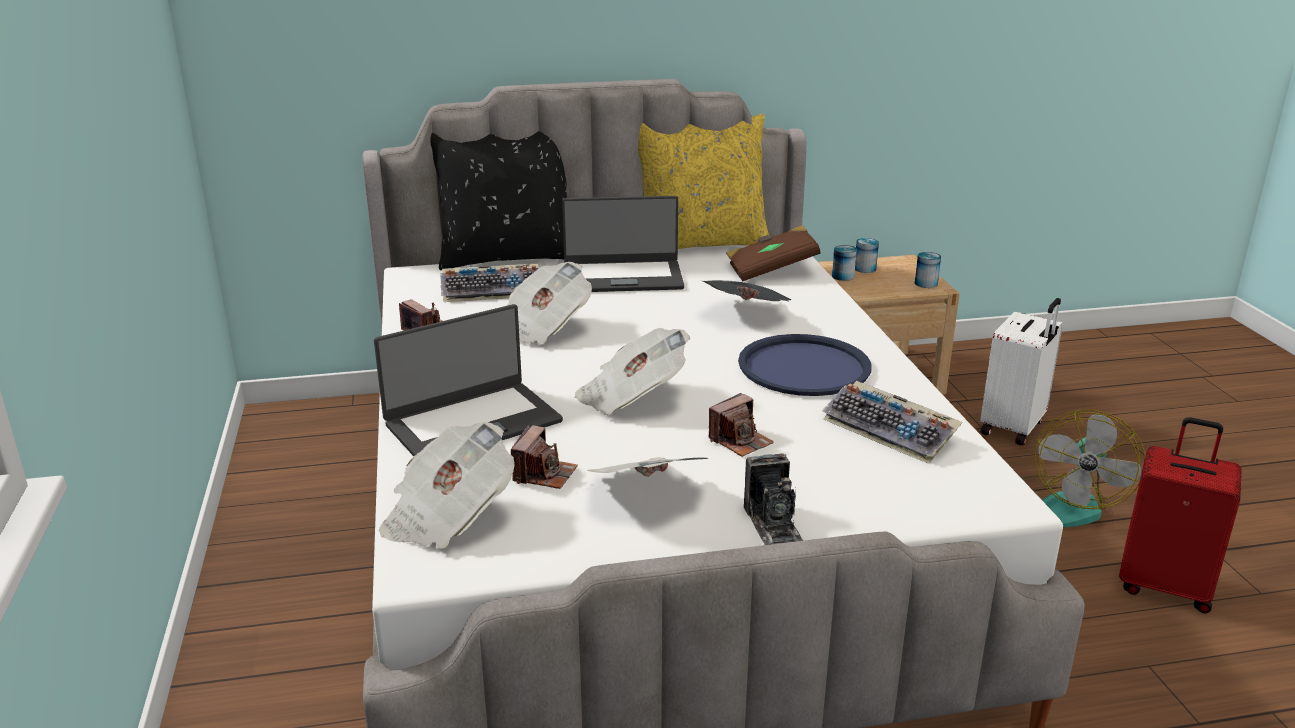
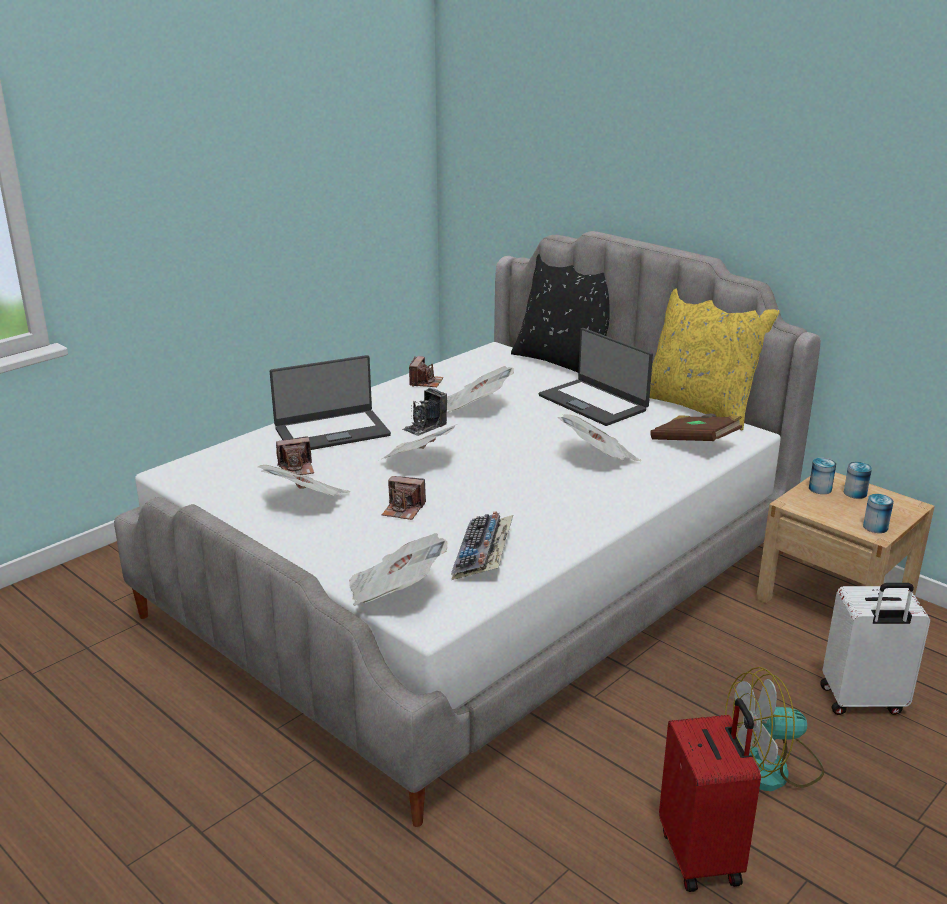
camera: 55 degrees right, 0 degrees up
laptop [374,304,563,456] -> laptop turned 45 degrees counterclockwise [270,355,391,450]
newspaper [379,422,515,549] -> newspaper moved to [349,533,448,606]
keyboard [440,264,539,302] -> none
blue tray [738,334,872,396] -> none
camera [744,453,803,545] -> camera moved to [402,388,447,436]

